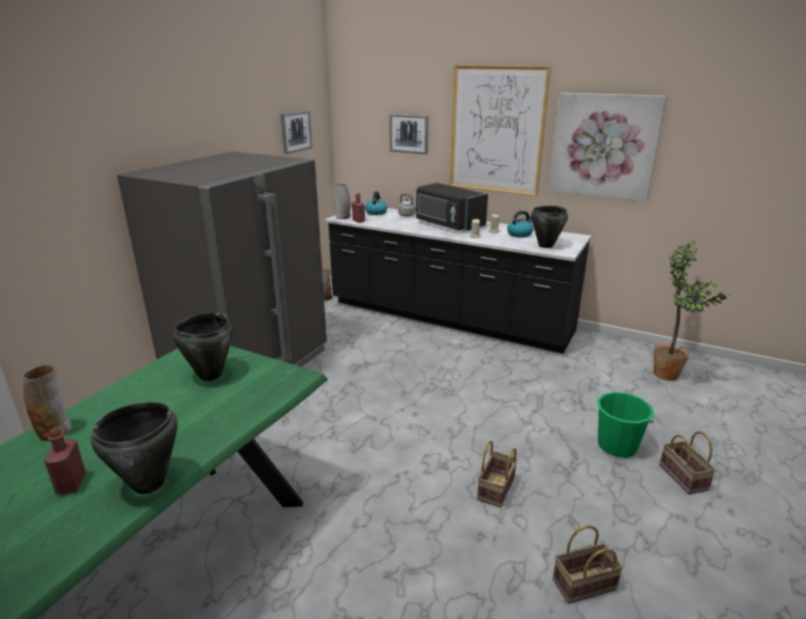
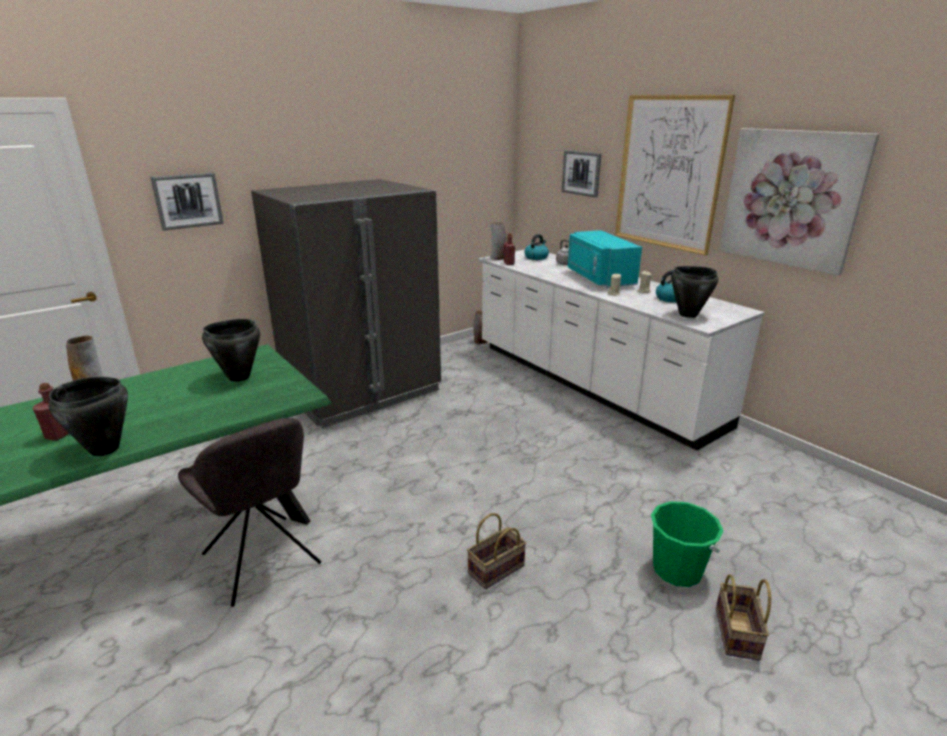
camera: 25 degrees right, 0 degrees up
picture [281,110,312,154] -> picture moved to [150,173,224,231]
black counter [325,208,591,354] -> white counter [479,249,765,451]
black microwave [416,183,488,232] -> turquoise microwave [568,230,642,288]
basket [553,525,623,604] -> none
potted plant [654,241,726,381] -> none
none -> grey chair [178,418,321,607]

